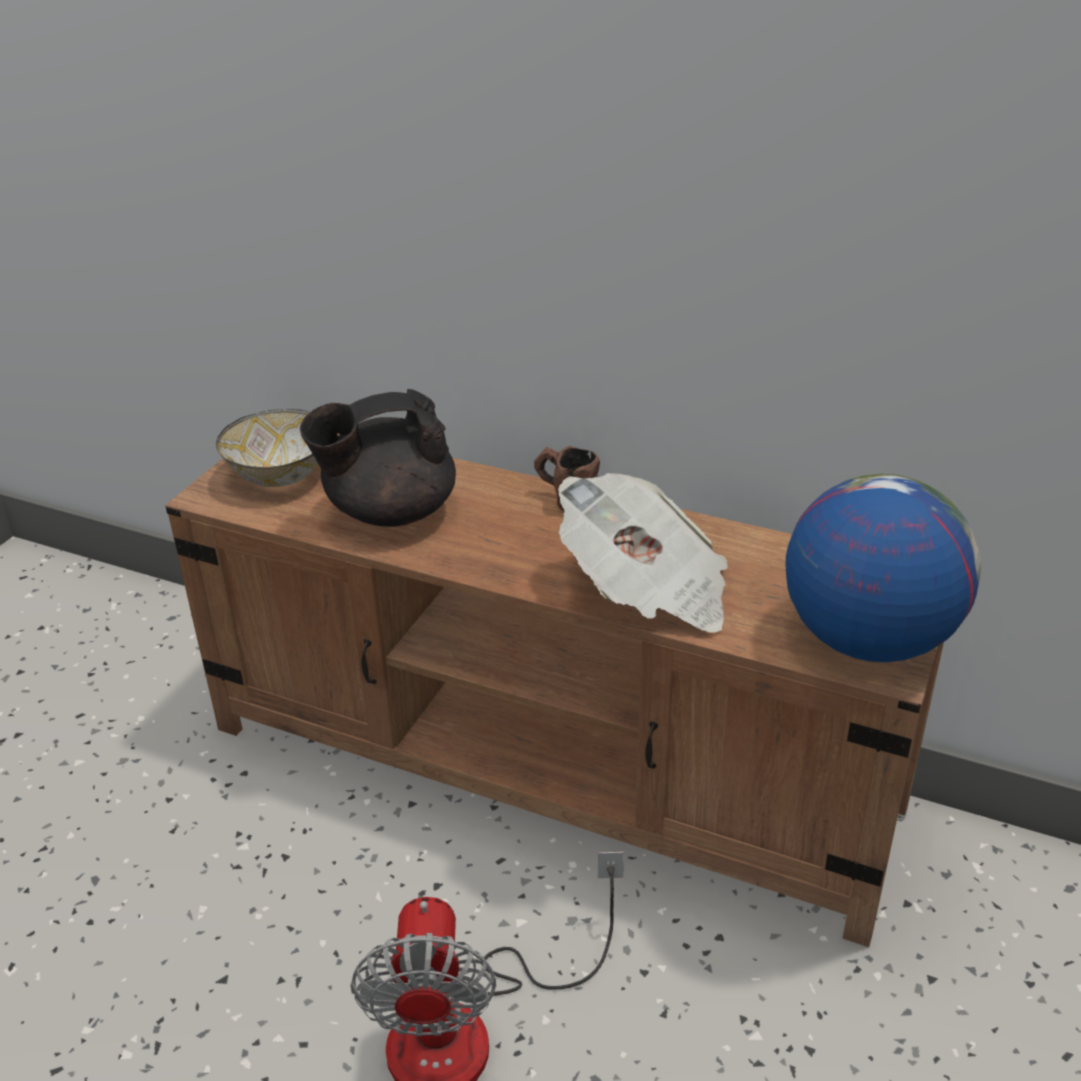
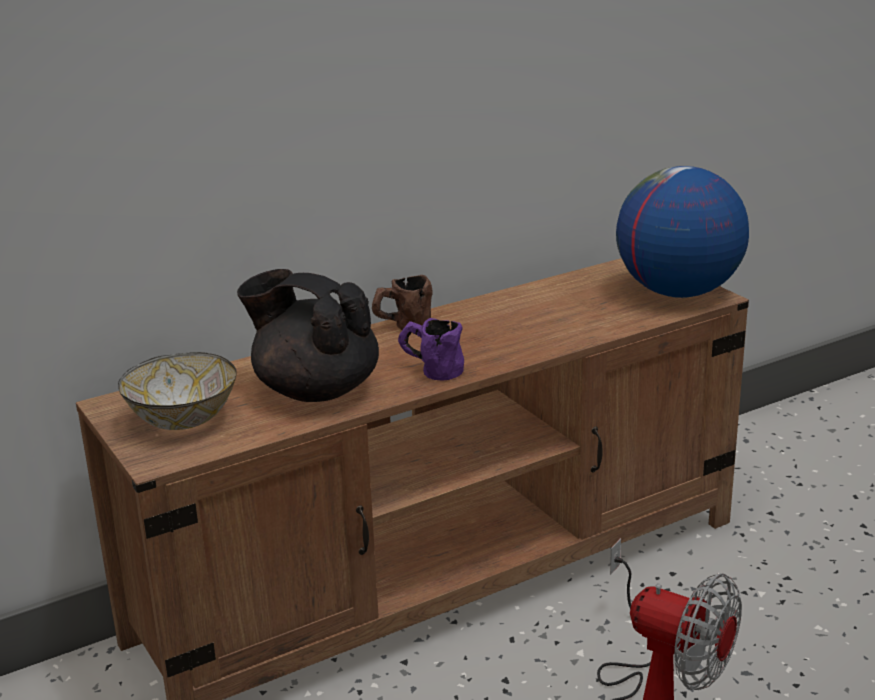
camera: 55 degrees left, 10 degrees down
black teapot [300,389,456,527] -> black teapot turned 105 degrees clockwise [237,269,379,402]
newspaper [558,473,728,633] -> none
none -> purple mug [398,318,464,381]

